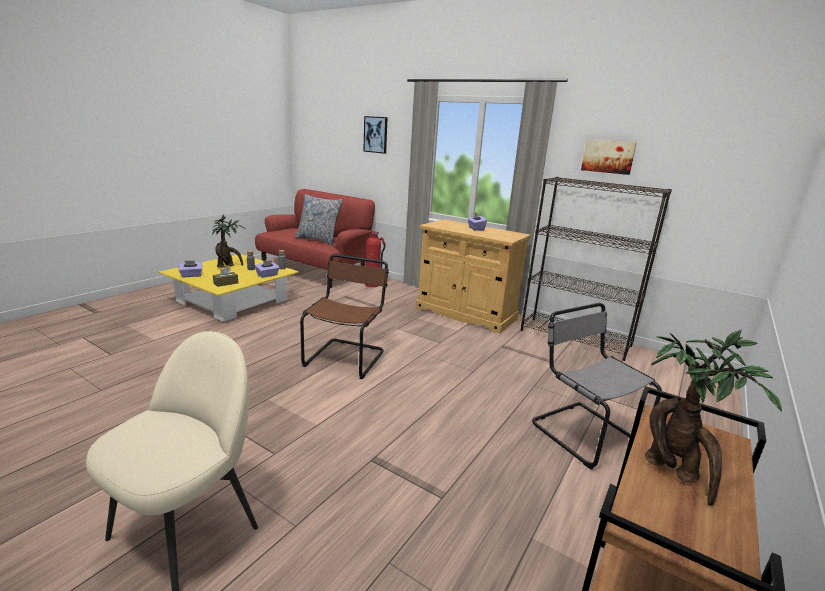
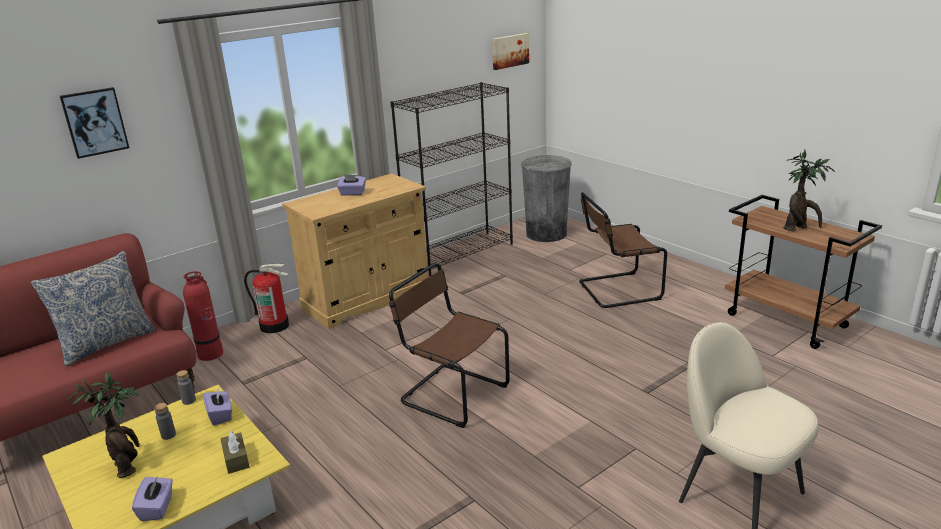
camera: 70 degrees left, 5 degrees up
grey chair [532,303,662,469] -> brown chair [579,192,667,308]
picture [581,139,637,175] -> picture moved to [492,33,529,70]
none -> fire extinguisher [244,263,289,334]
none -> grey trash can [521,155,572,242]

